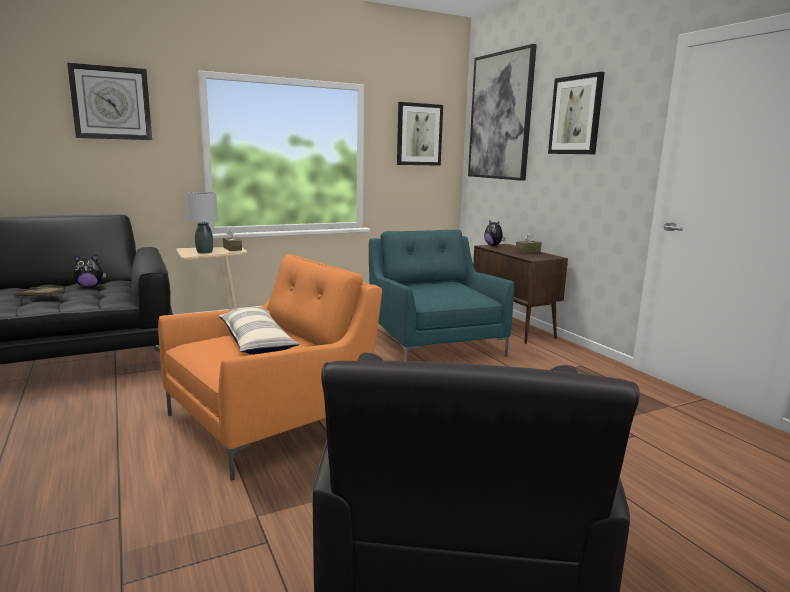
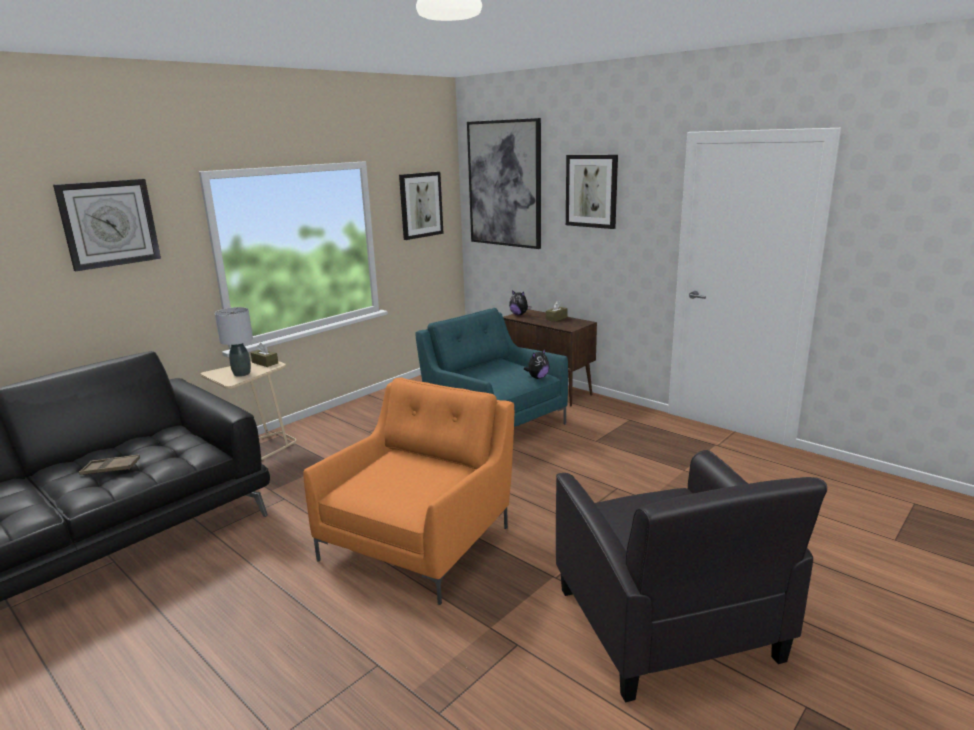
camera: 20 degrees left, 5 degrees up
plush toy [73,254,106,287] -> plush toy moved to [524,349,550,379]
pillow [219,308,300,355] -> none

